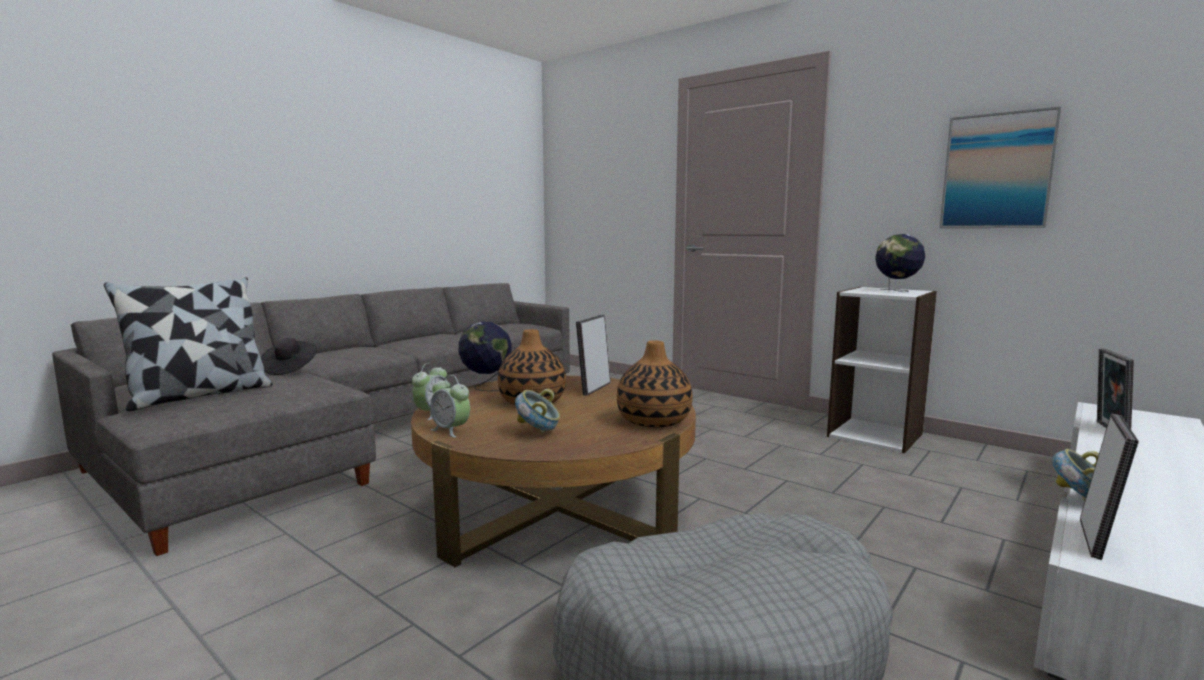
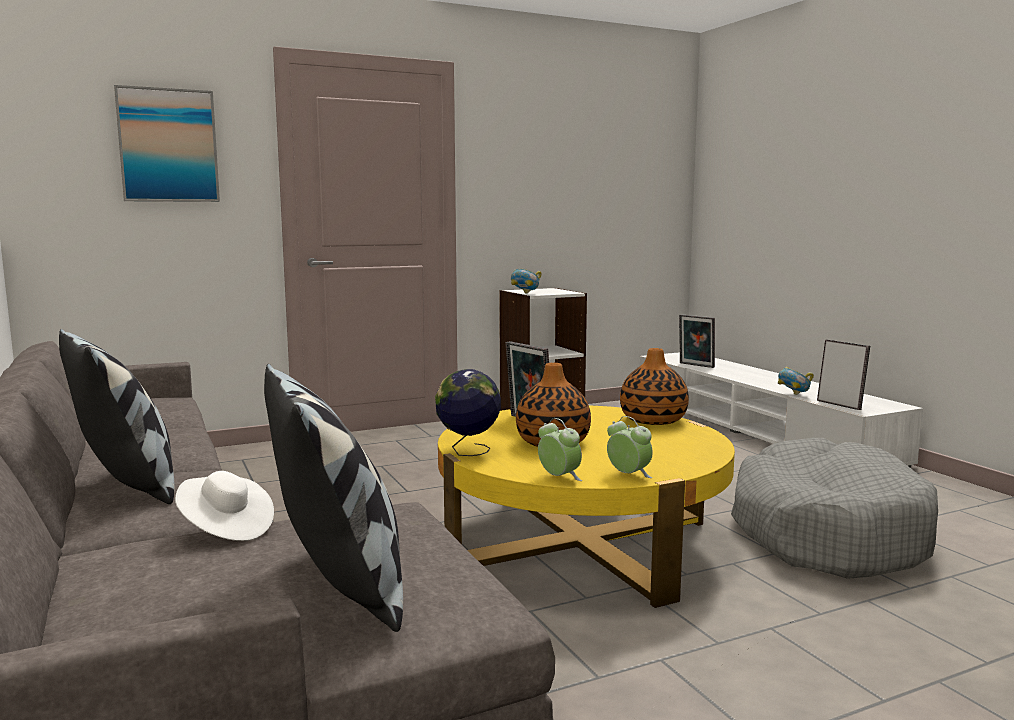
camera: 65 degrees left, 0 degrees up
black hat [261,338,317,375] -> white hat [175,471,274,541]
brown coffee table [411,376,696,567] -> yellow coffee table [438,406,735,608]
alarm clock [430,375,470,438] -> alarm clock turned 105 degrees counterclockwise [607,416,653,478]
bowl [515,389,560,433] -> bowl moved to [511,269,542,293]
globe [875,234,925,292] -> none
picture [940,106,1062,228] -> picture moved to [114,85,220,202]
none -> pillow [59,329,174,504]

